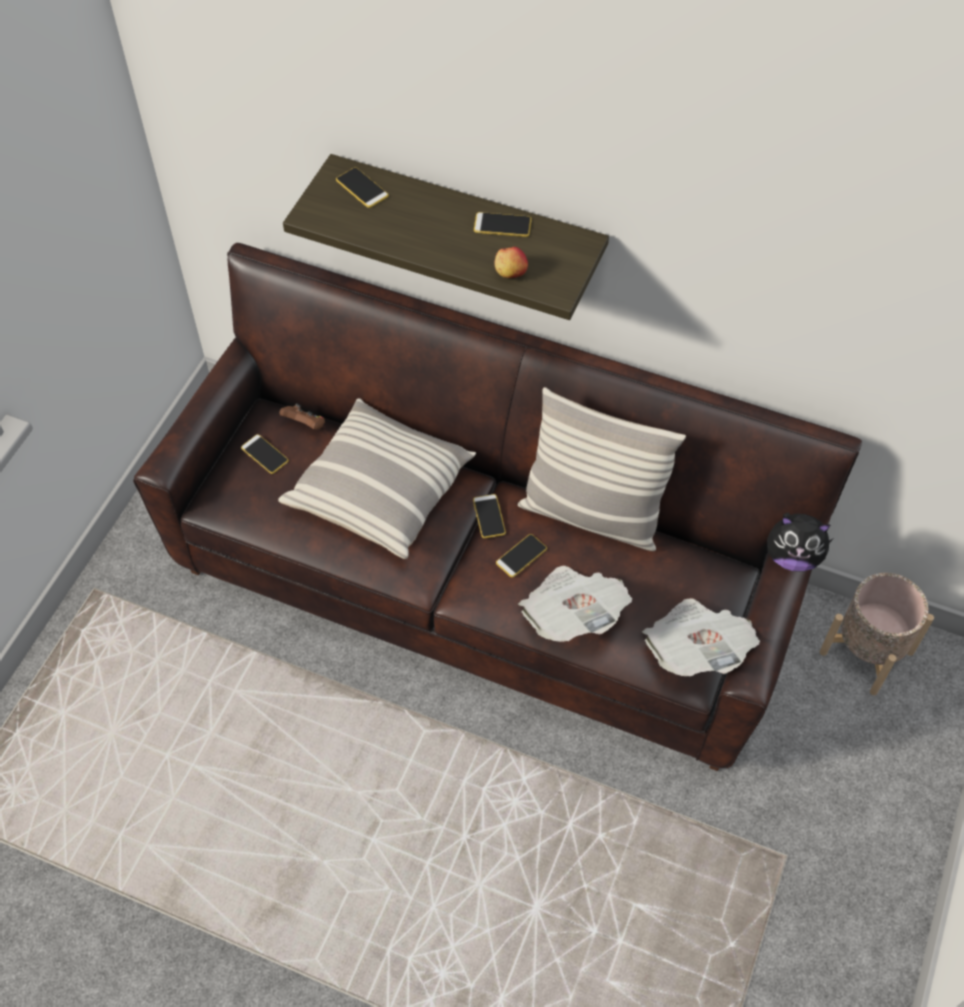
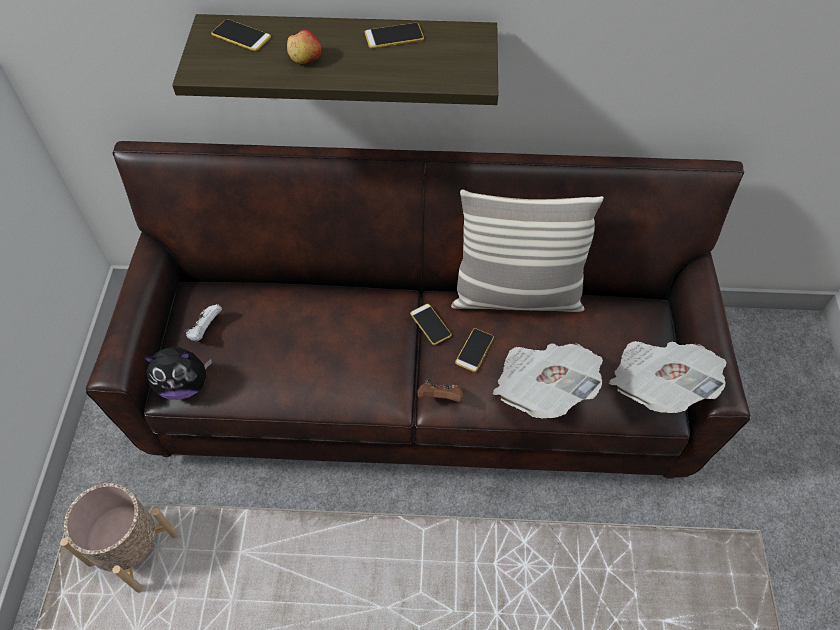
camera: 20 degrees left, 0 degrees up
phone [241,434,289,474] -> white game controller [185,304,222,341]
pillow [278,398,476,559] -> none
brown game controller [279,404,325,430] -> brown game controller moved to [417,379,464,402]
apple [494,247,528,278] -> apple moved to [287,30,321,64]
plush toy [767,512,834,571] -> plush toy moved to [143,347,212,400]
beige planter [820,573,934,695] -> beige planter moved to [60,483,178,593]

